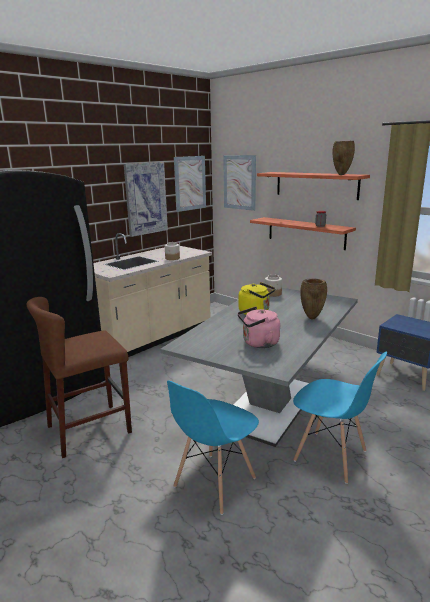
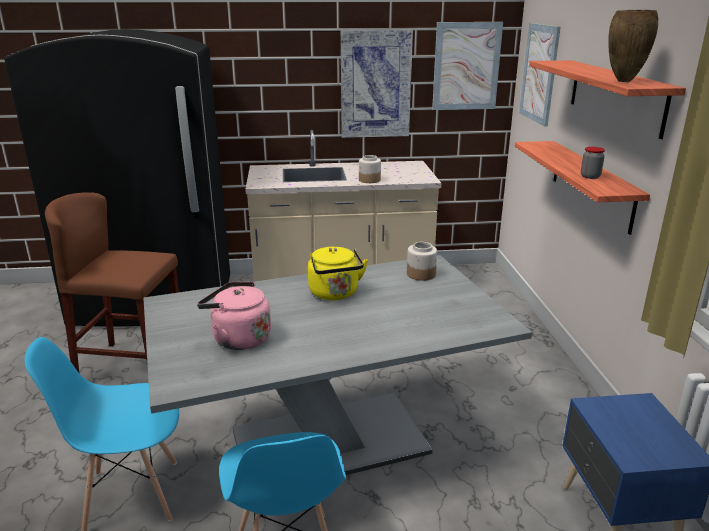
camera: 40 degrees right, 5 degrees up
brown vase [300,278,327,319] -> none

